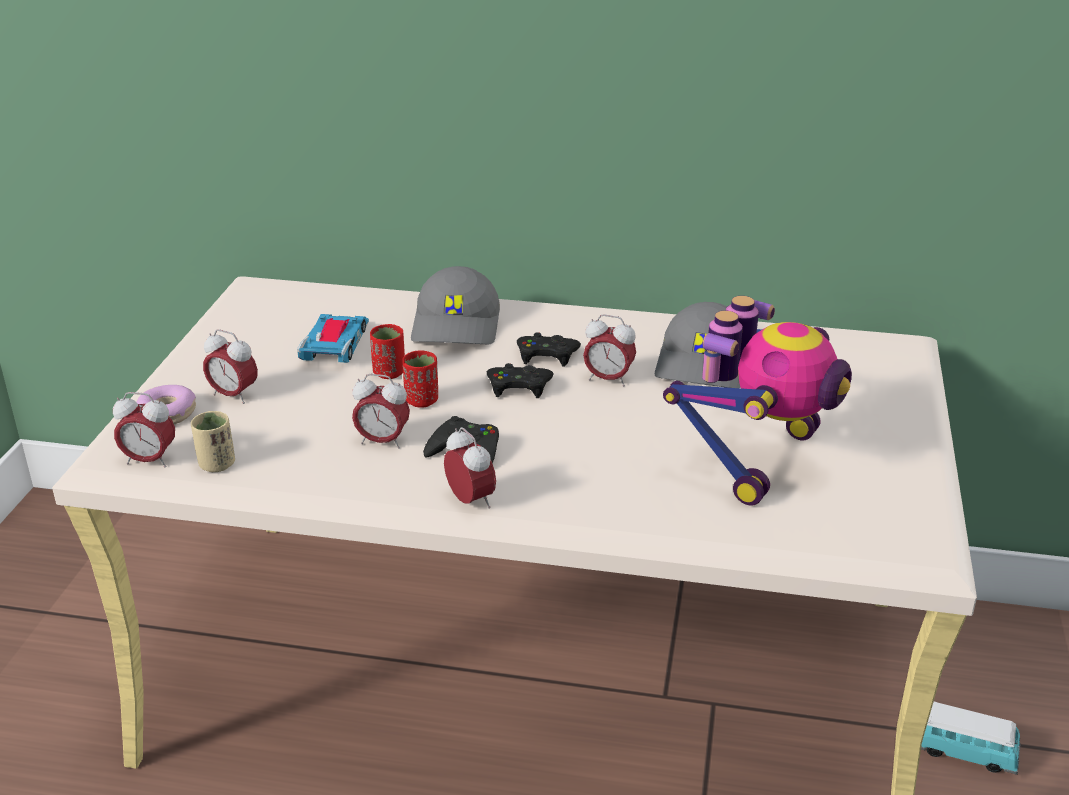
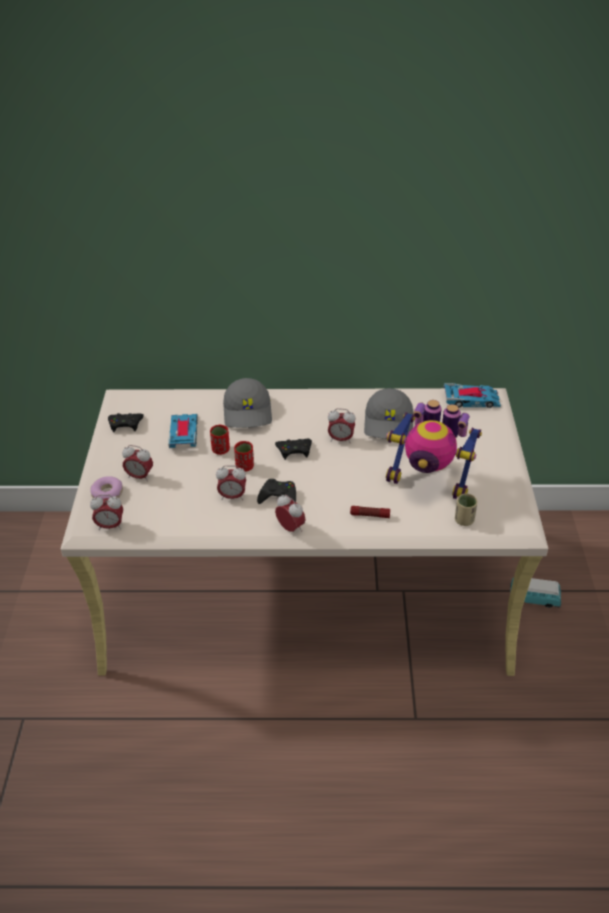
camera: 10 degrees left, 10 degrees up
beige cup [191,411,235,472] -> beige cup moved to [455,493,478,526]
black game controller [517,332,581,366] -> black game controller moved to [108,413,144,432]
toy robot [663,296,852,506] -> toy robot turned 90 degrees clockwise [386,400,482,499]
none -> flashlight [350,506,390,518]
none -> toy car [444,383,501,408]

